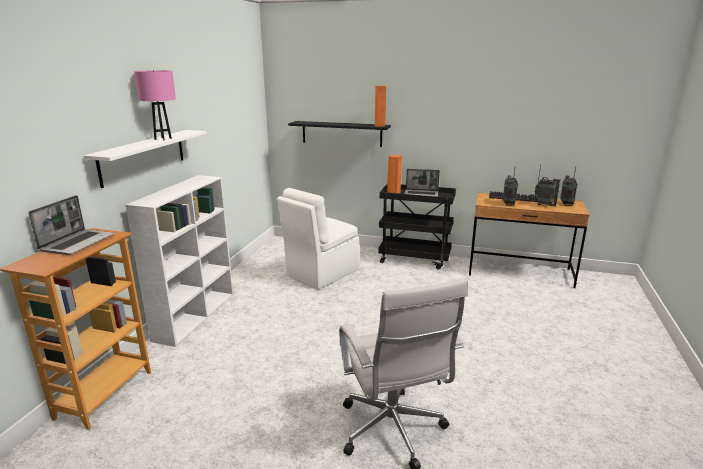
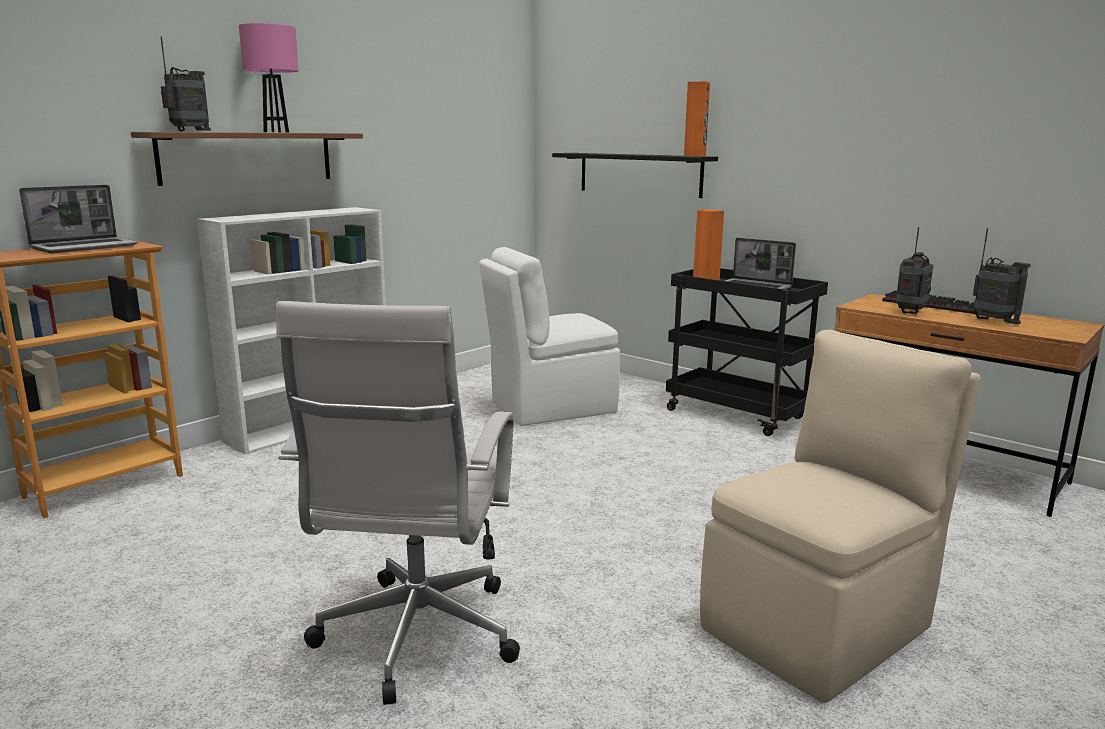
camera: 25 degrees right, 5 degrees down
white shelf [83,130,207,188] -> brown shelf [131,132,363,186]
radio [560,167,578,206] -> radio moved to [161,37,211,132]
none -> beige chair [700,330,981,703]

